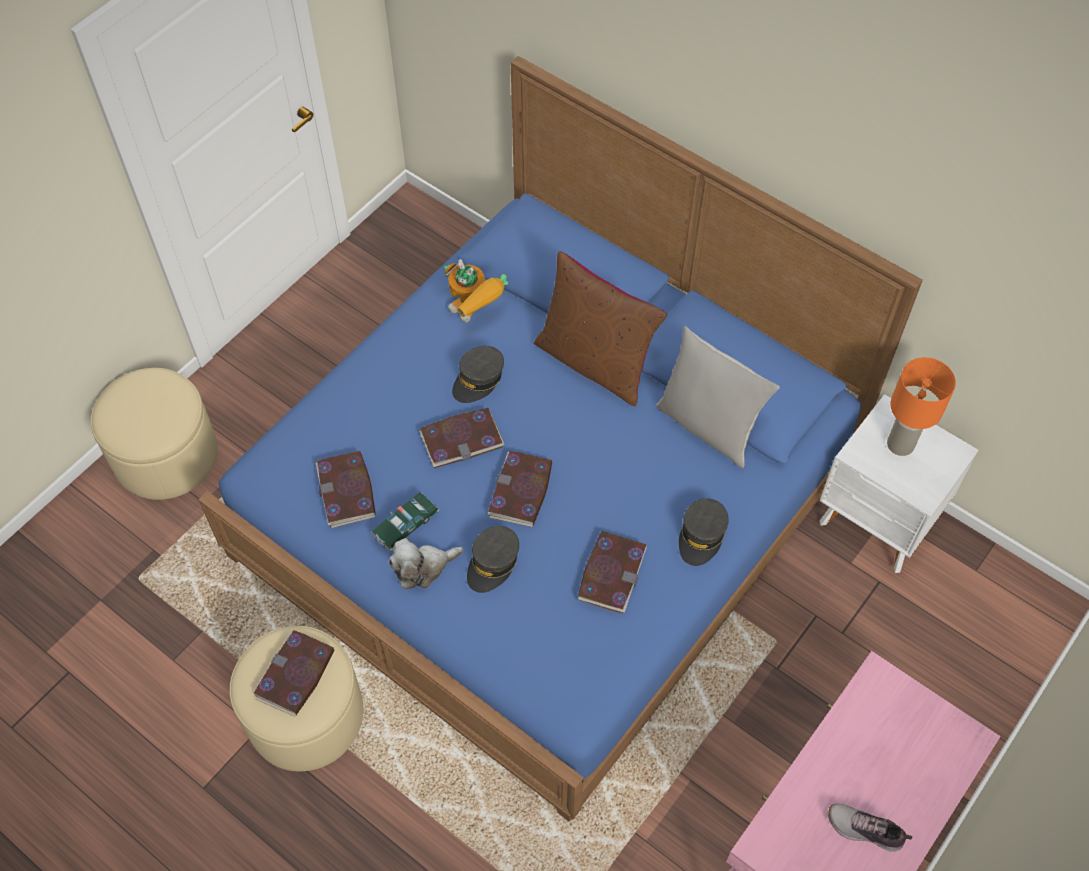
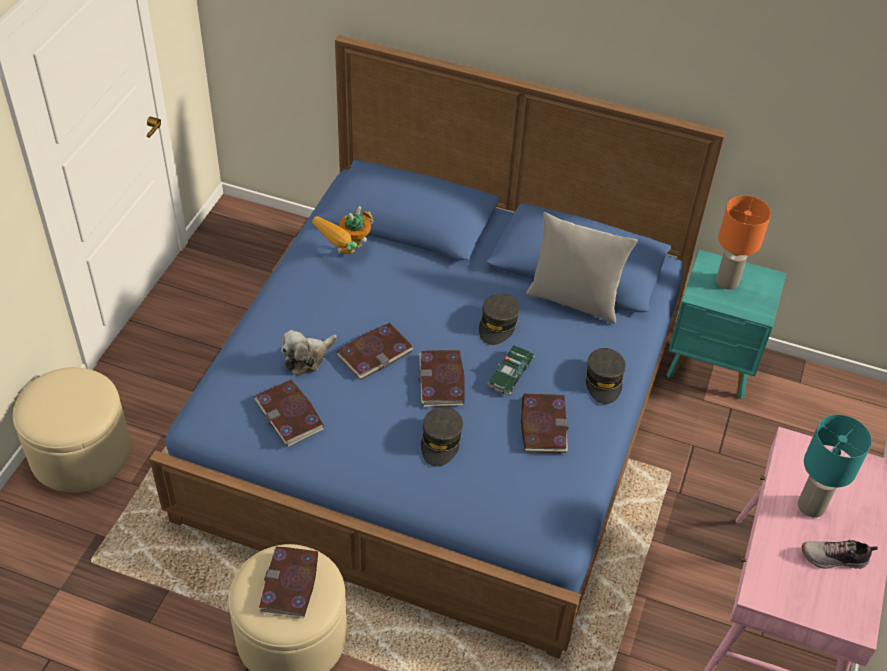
camera: 20 degrees left, 10 degrees down
toy car [371,492,439,551] -> toy car moved to [487,345,535,395]
plush toy [388,538,464,589] -> plush toy moved to [281,330,337,376]
toy robot [444,259,508,323] -> toy robot turned 105 degrees clockwise [312,206,374,254]
grey cap [452,346,504,403] -> grey cap moved to [479,293,520,345]
brown pillow [534,251,667,406] -> none
white nightstand [820,394,978,573] -> turquoise nightstand [666,250,786,399]
none -> turquoise table lamp [798,415,872,518]

